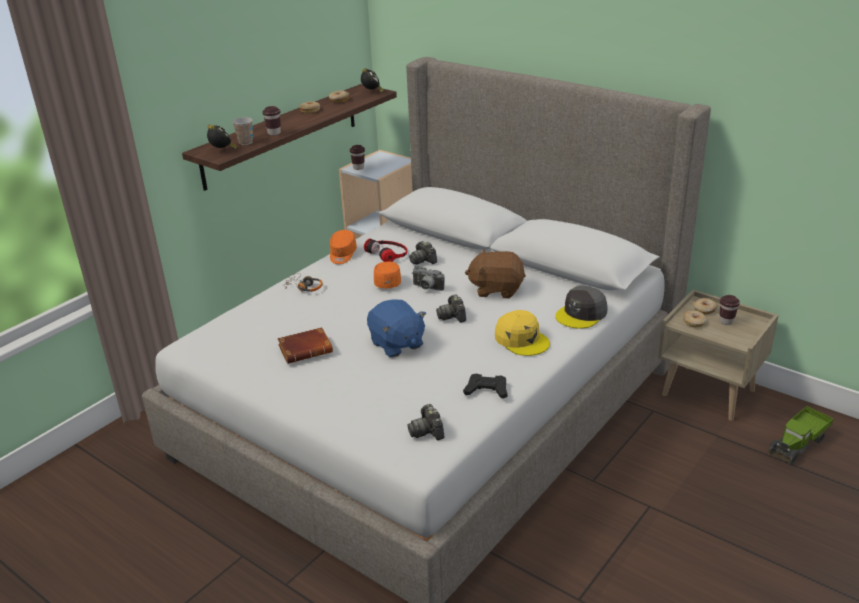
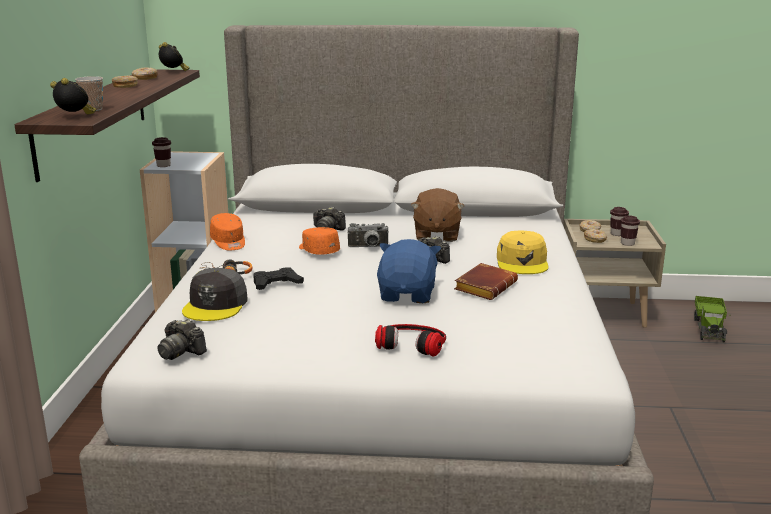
camera: 35 degrees left, 10 degrees down
brown cup [262,106,281,136] -> brown cup moved to [620,215,640,246]
brown book [277,327,333,364] -> brown book moved to [454,263,518,300]
headphones [364,239,407,262] -> headphones moved to [375,324,446,357]
blue plush toy [367,300,426,358] -> blue plush toy turned 105 degrees counterclockwise [377,239,441,303]
camera [407,404,445,440] -> camera moved to [157,319,207,360]
black game controller [463,374,507,399] -> black game controller moved to [253,267,304,290]
brown plush toy [465,249,526,298] -> brown plush toy turned 60 degrees counterclockwise [411,188,464,242]
yellow cap [495,310,550,356] -> yellow cap turned 75 degrees clockwise [497,230,549,274]
grey cap [555,285,607,329] -> grey cap moved to [182,268,247,321]

